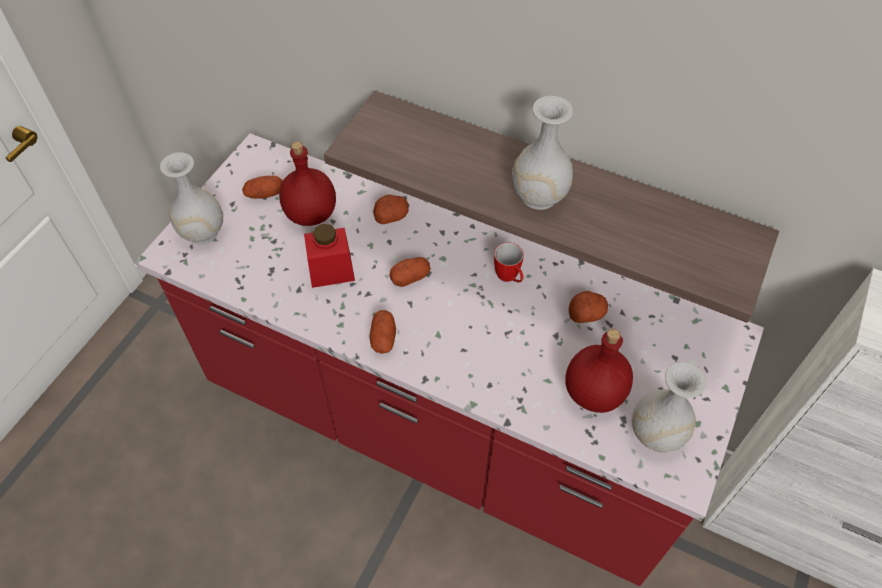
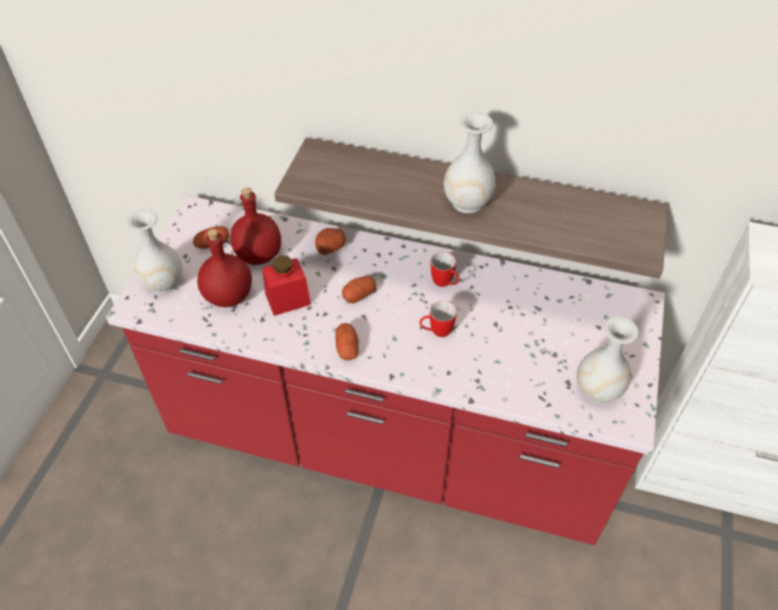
camera: 10 degrees left, 5 degrees down
red bottle [565,329,633,413] -> red bottle moved to [197,229,252,307]
potato [569,291,608,323] -> none
none -> mug [419,301,457,337]

